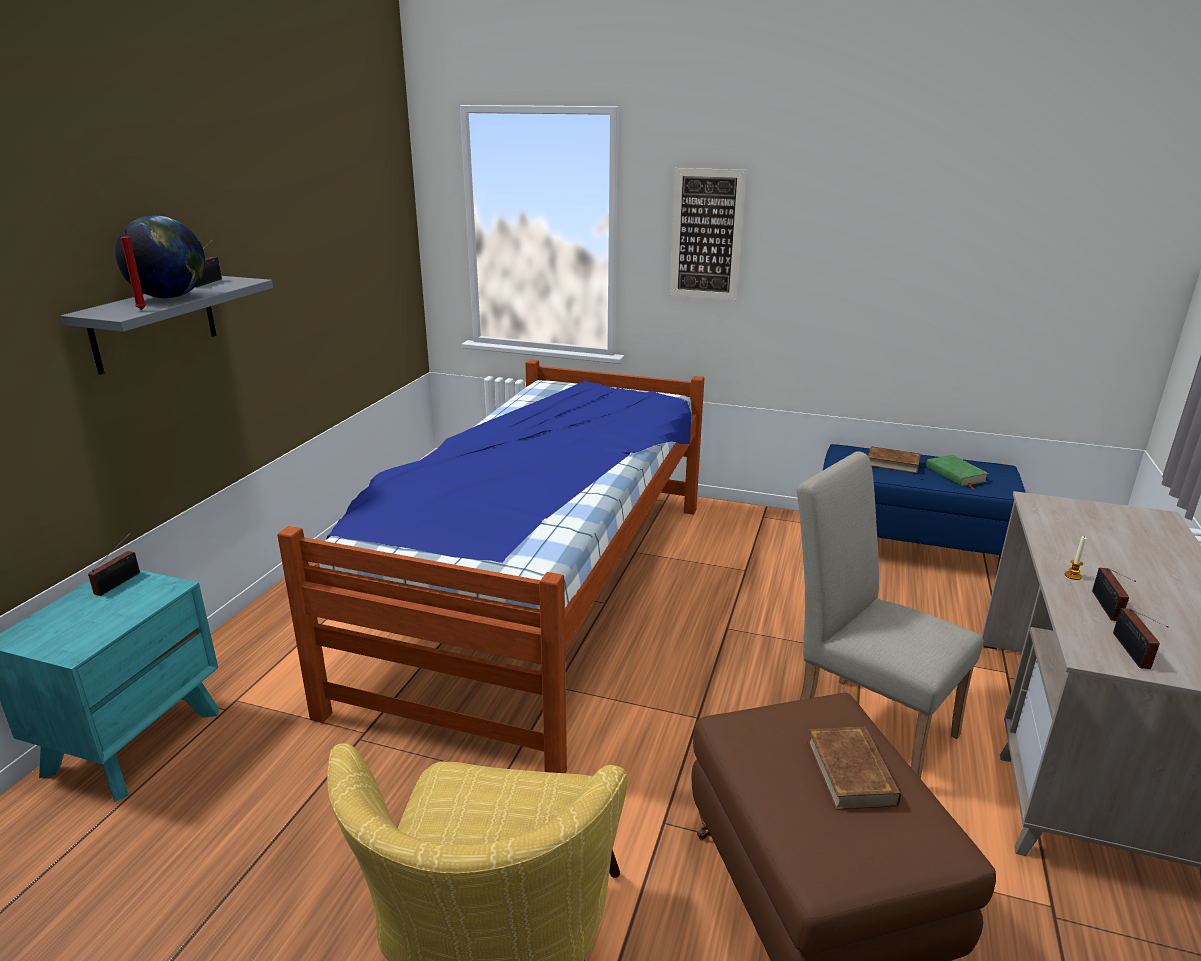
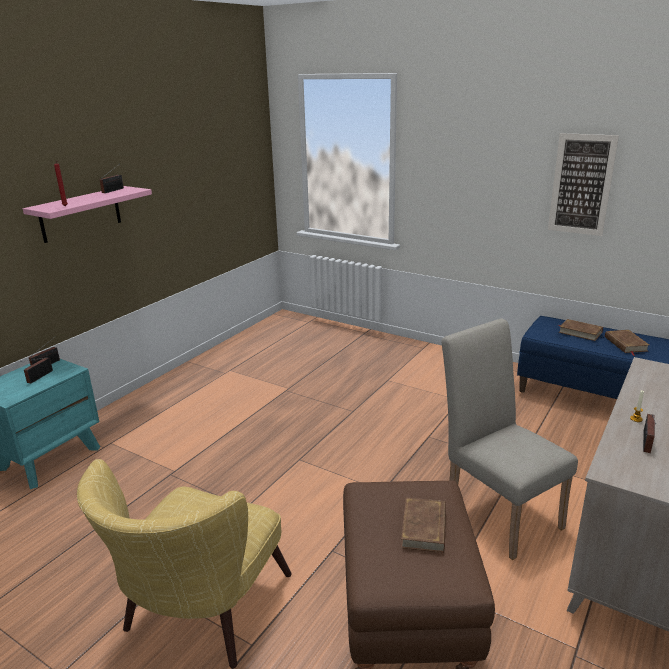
camera: 15 degrees right, 0 degrees up
grey shelf [61,276,273,375] -> pink shelf [23,186,152,243]
globe [115,215,205,299] -> none
bed [277,360,704,773] -> none
picture [670,168,746,301] -> picture moved to [548,133,619,236]
green book [926,455,989,489] -> brown book [605,330,649,356]
radio [1113,608,1168,669] -> radio moved to [20,357,53,383]

